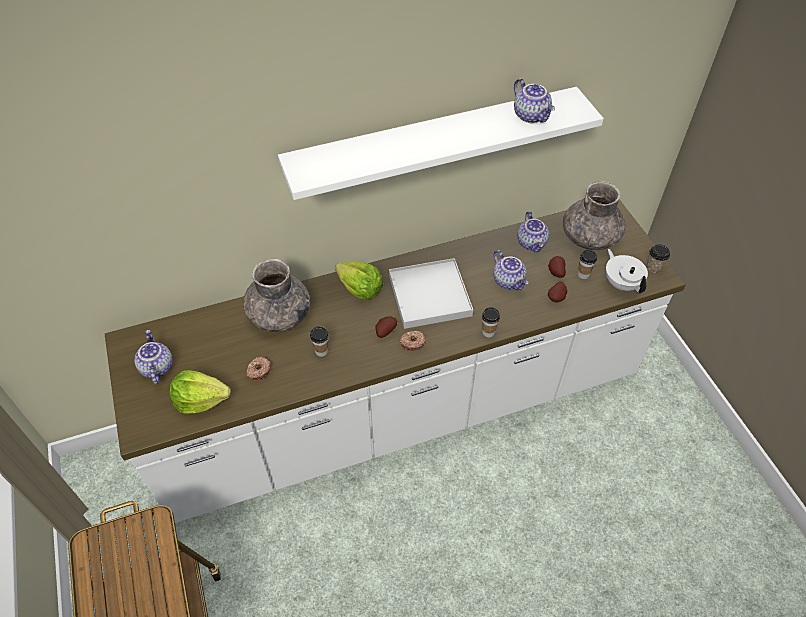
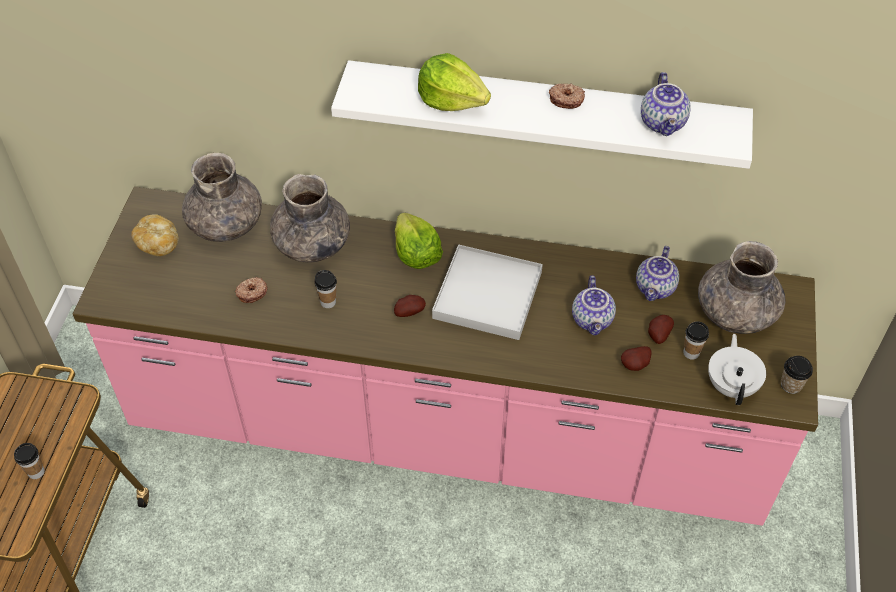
camera: 30 degrees right, 0 degrees up
white counter [105,200,686,523] -> pink counter [73,186,818,526]
teapot [134,330,173,384] -> bread [131,214,179,256]
lettuce [169,370,231,414] -> lettuce moved to [418,53,491,111]
donut [400,331,426,351] -> donut moved to [549,84,585,109]
cup [482,307,500,337] -> cup moved to [14,443,45,479]
none -> grey vase [182,153,262,242]

